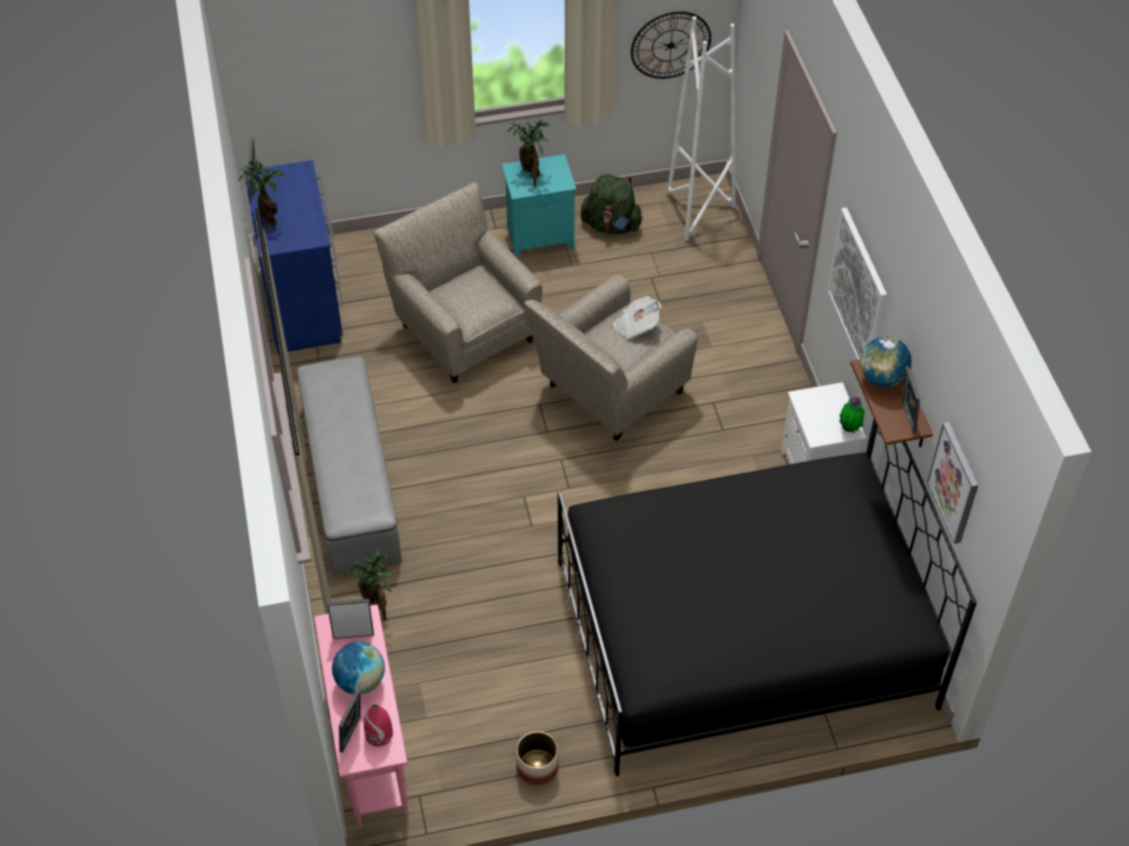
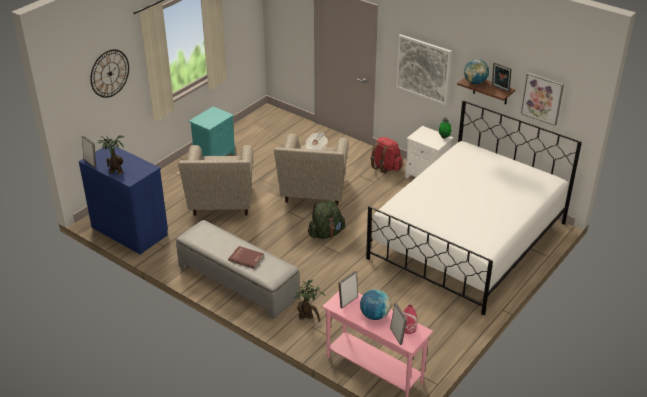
camera: 40 degrees left, 15 degrees down
beige armchair [374,182,542,383] -> beige armchair turned 105 degrees counterclockwise [178,145,253,216]
potted plant [508,119,549,187] -> none
planter [516,731,559,785] -> none
black bed [558,419,977,777] -> white bed [366,100,582,315]
green backpack [581,174,643,234] -> green backpack moved to [308,200,345,239]
wall clock [631,11,711,79] -> wall clock moved to [90,49,129,98]
white clothes rack [667,16,736,241] -> none
none -> red book [228,246,264,268]
none -> red backpack [370,137,403,173]

